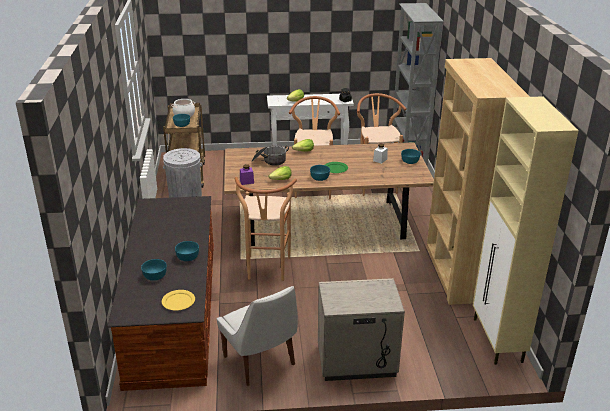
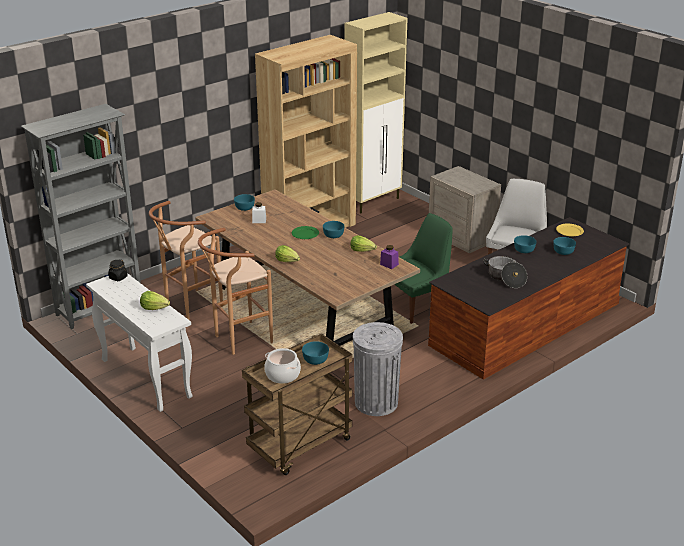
camera: 125 degrees left, 0 degrees up
brown stool [235,177,297,281] -> green chair [383,213,453,324]
cooking pot [251,146,289,166] -> cooking pot moved to [483,256,527,288]

